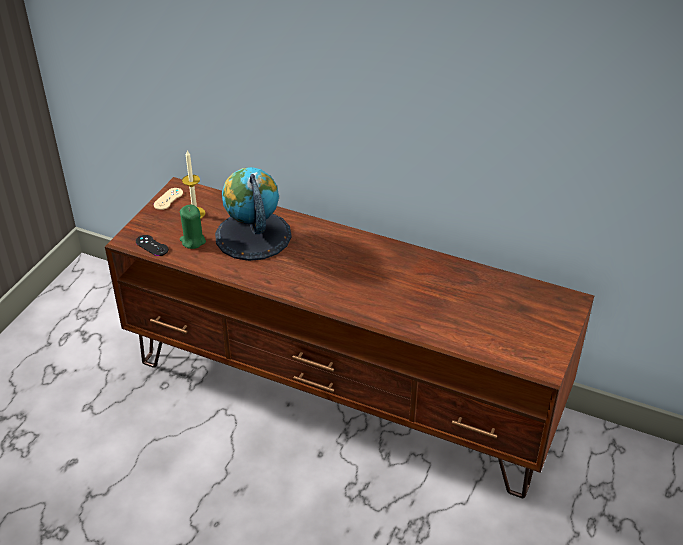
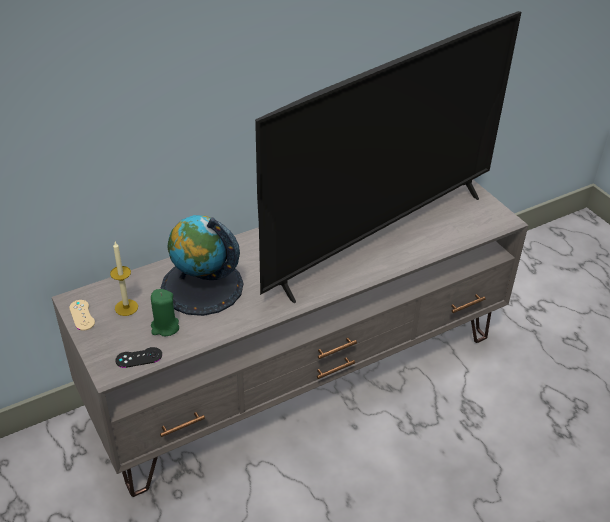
camera: 55 degrees left, 0 degrees up
brown tv stand [105,177,594,499] -> grey tv stand [52,180,528,497]
none -> television [255,11,521,303]

